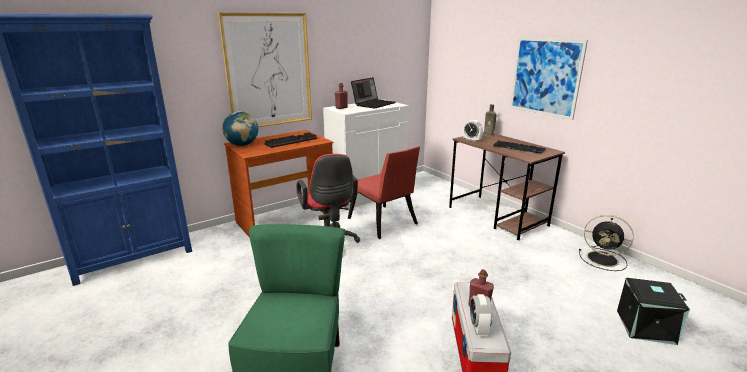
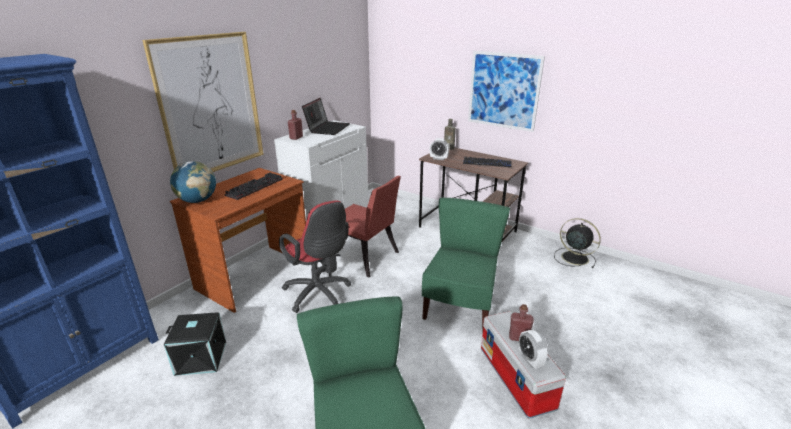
camera: 20 degrees left, 5 degrees up
black fan [579,215,634,271] -> black fan turned 150 degrees counterclockwise [554,218,601,268]
black storage box [617,278,690,345] -> black storage box moved to [164,312,226,376]
none -> green chair [422,198,510,333]

